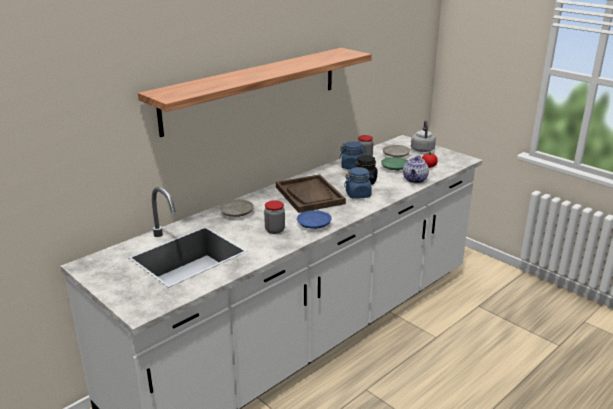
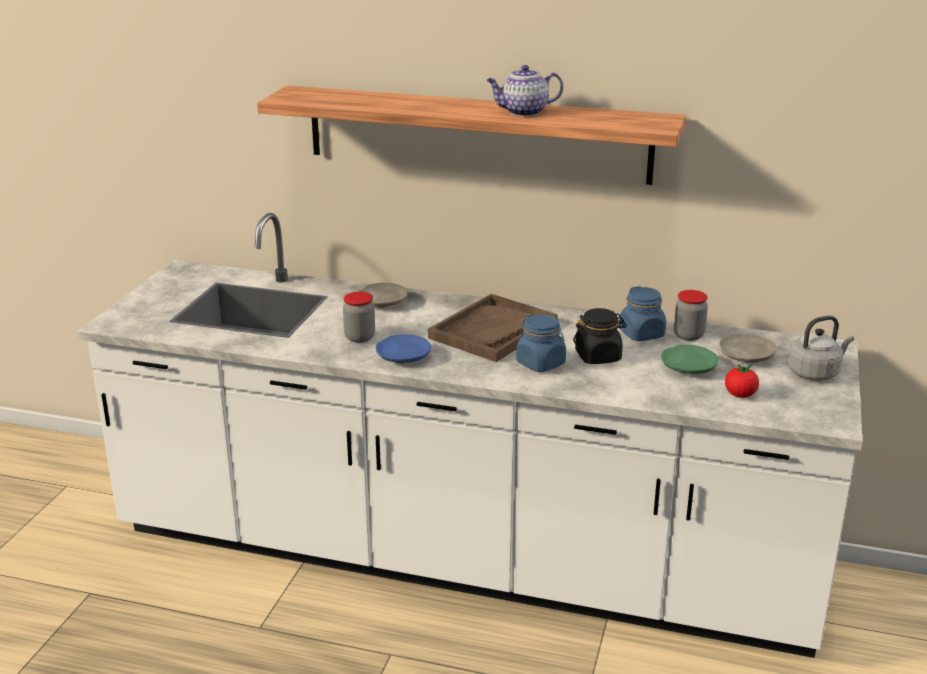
camera: 60 degrees right, 0 degrees up
teapot [403,155,429,183] -> teapot moved to [487,65,563,116]

